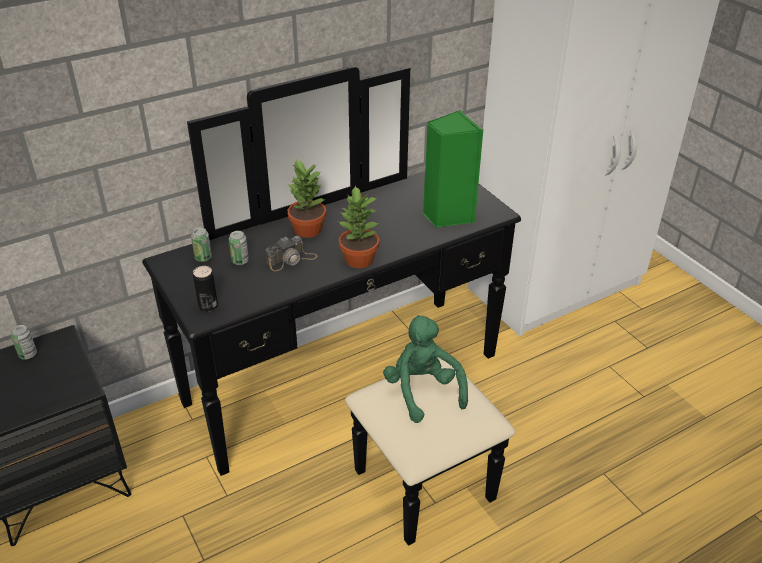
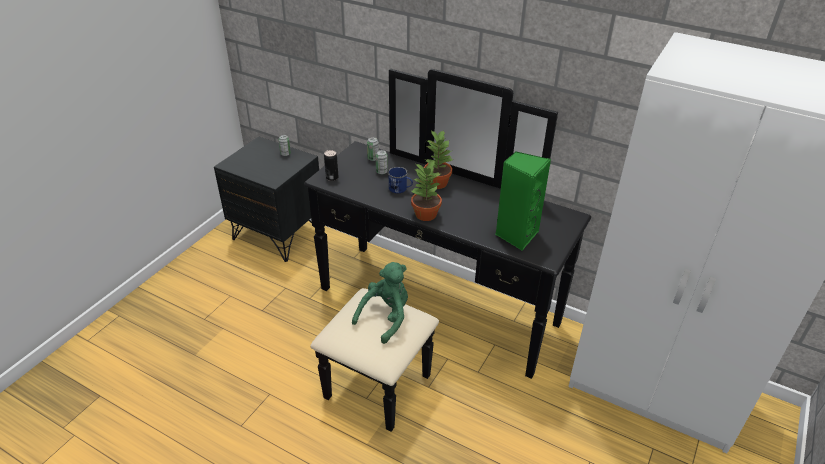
camera: 60 degrees right, 0 degrees up
camera [265,236,317,271] -> blue mug [388,167,413,193]

